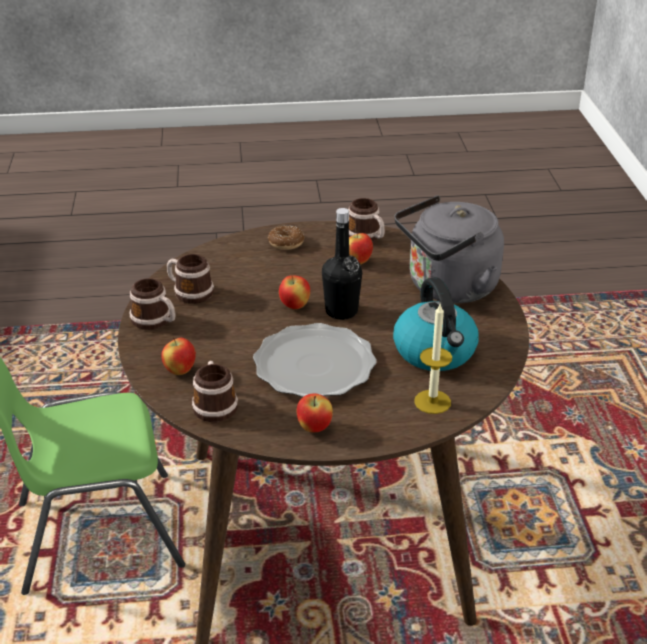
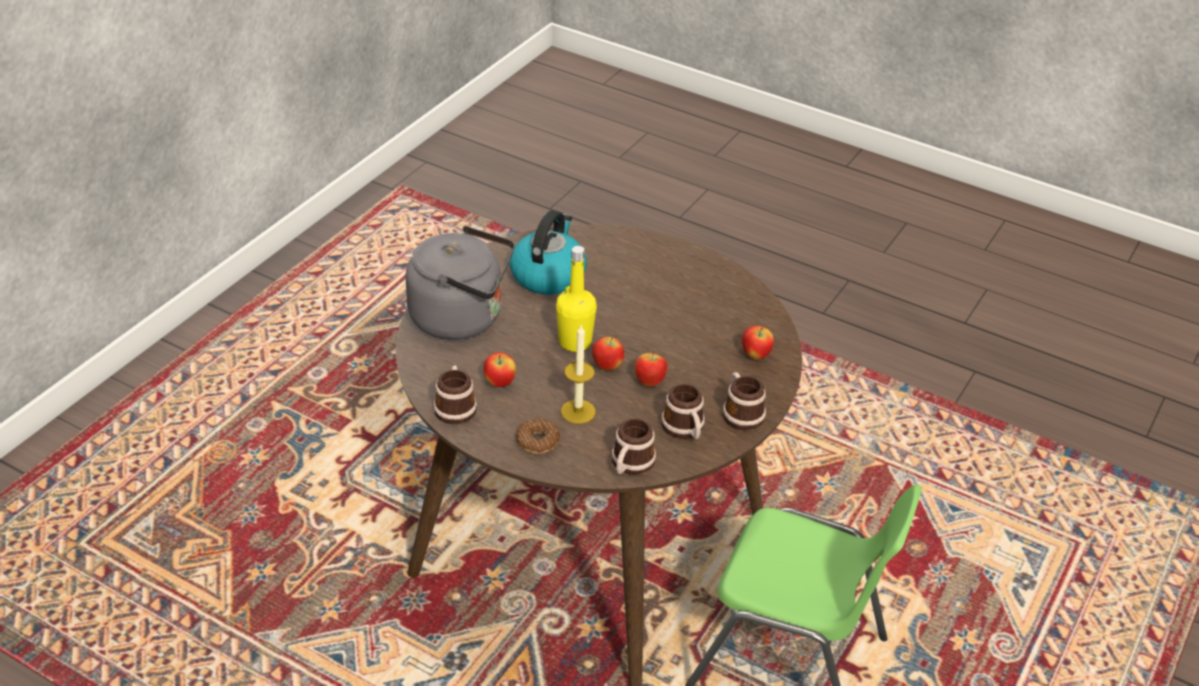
camera: 145 degrees left, 5 degrees up
mug [192,361,238,422] -> mug moved to [612,419,656,475]
plate [253,323,377,397] -> none
apple [297,393,333,432] -> apple moved to [635,350,668,387]
black bottle [322,208,362,320] -> yellow bottle [556,246,597,352]
candle [414,304,452,414] -> candle moved to [561,325,595,424]

